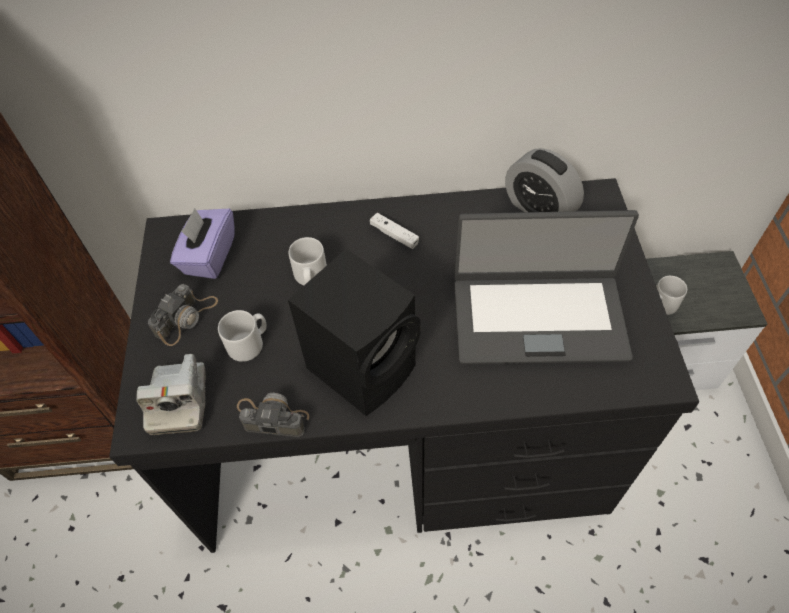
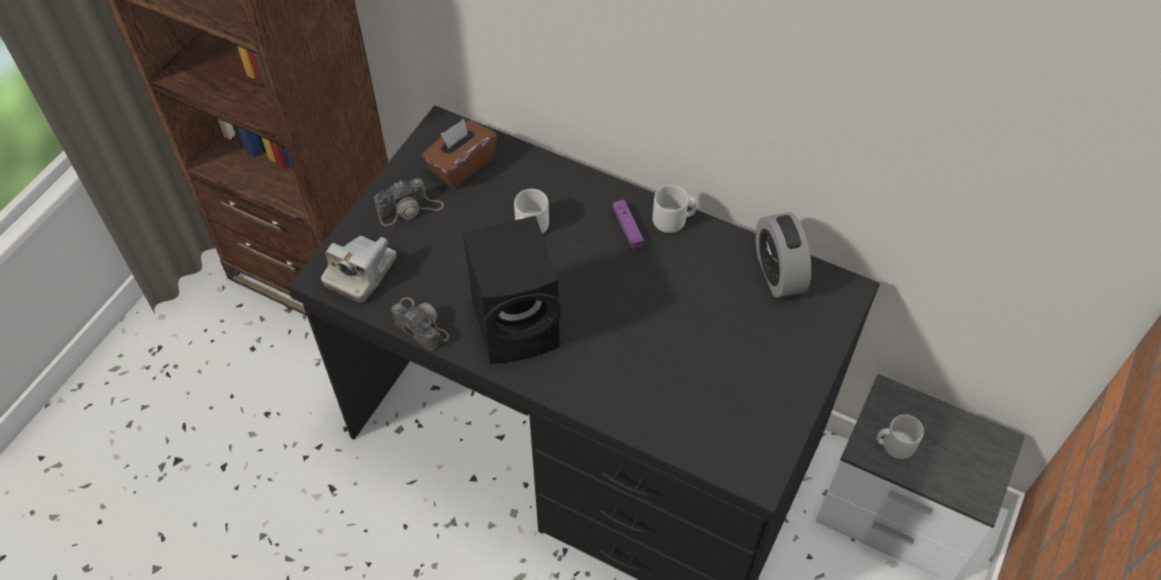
camera: 30 degrees right, 0 degrees up
purple tissue box [170,208,234,279] -> brown tissue box [422,119,497,188]
grey mug [218,310,267,362] -> grey mug moved to [652,185,697,233]
white game controller [370,213,419,249] -> purple game controller [612,200,644,249]
laptop [455,210,639,364] -> none

